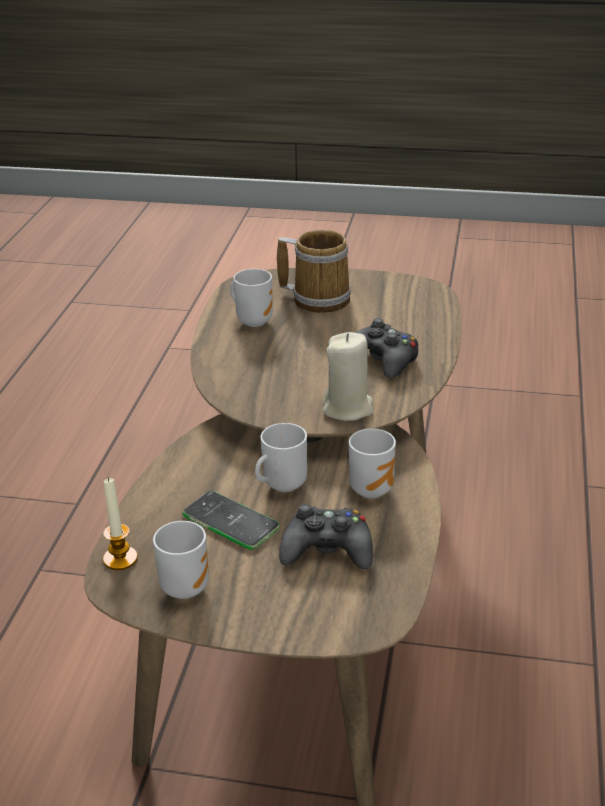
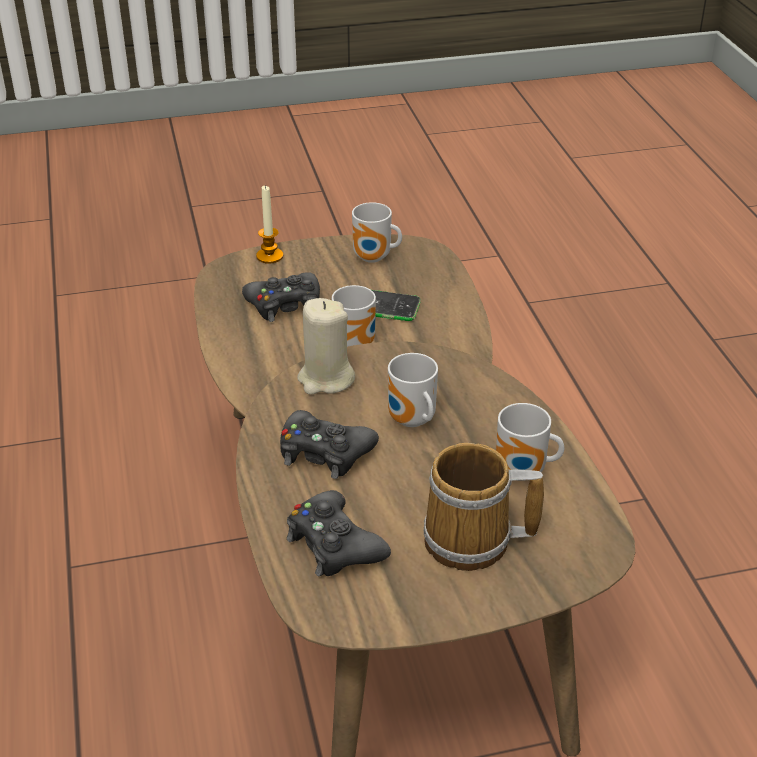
camera: 155 degrees right, 5 degrees up
candle [103,477,138,570] -> candle moved to [256,185,283,264]
mug [349,428,396,499] -> mug moved to [388,353,438,427]
none -> black game controller [287,490,391,576]

